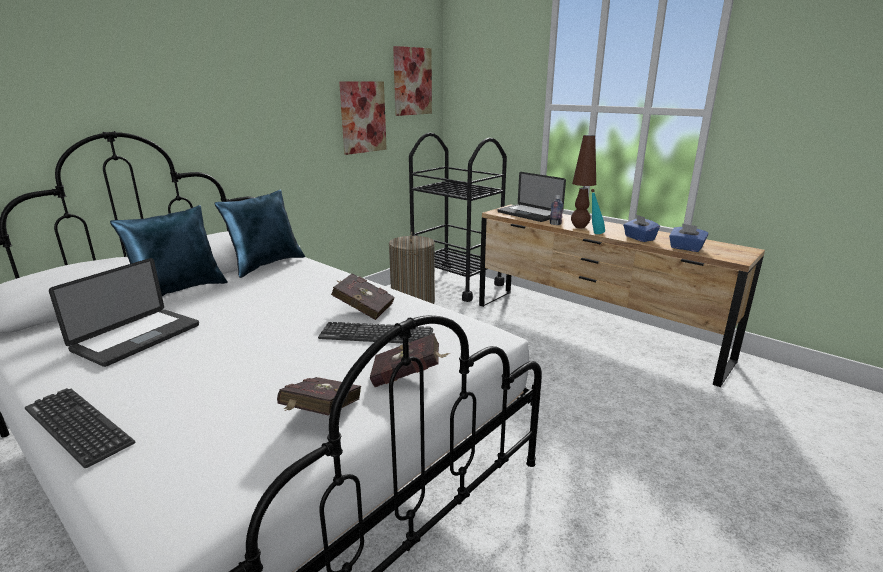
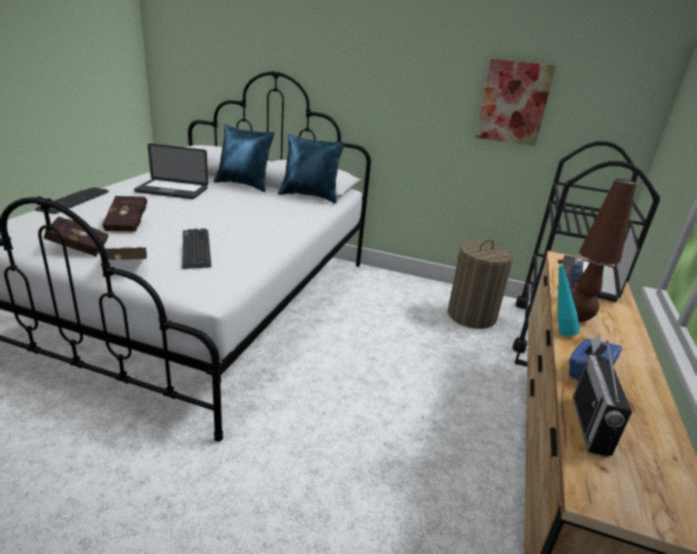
camera: 65 degrees right, 5 degrees up
red book [331,274,394,320] -> red book moved to [102,196,147,232]
picture [393,46,432,116] -> none
blue tissue box [669,223,709,252] -> radio [573,340,632,456]

